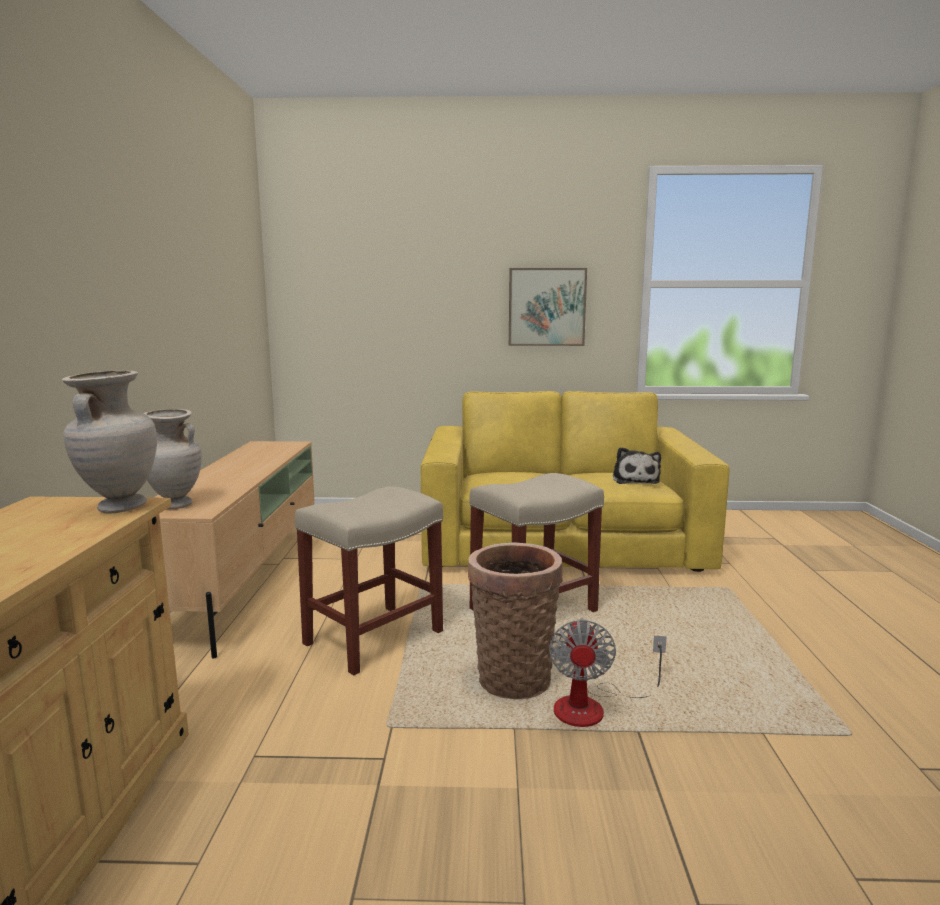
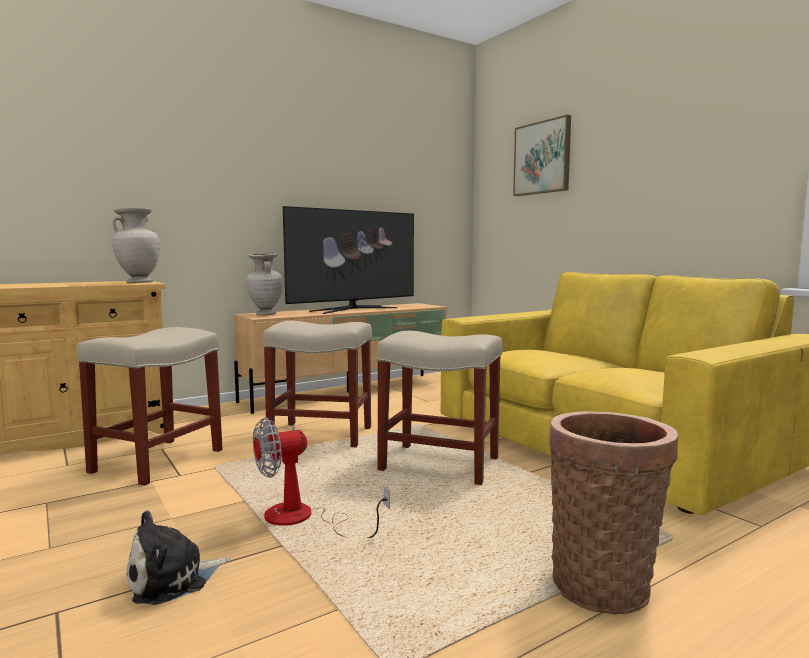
camera: 55 degrees right, 5 degrees down
basket [468,542,563,699] -> basket moved to [549,411,678,615]
picture [509,268,587,346] -> picture moved to [513,115,571,196]
plush toy [613,447,661,484] -> plush toy moved to [127,510,230,605]
none -> beige stool [77,327,223,486]
none -> television [283,206,414,314]

